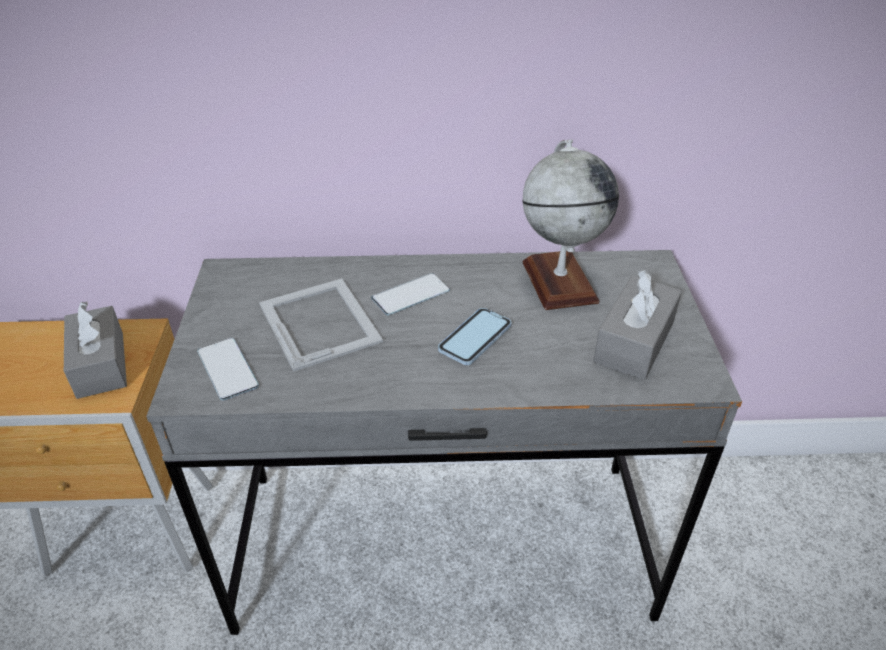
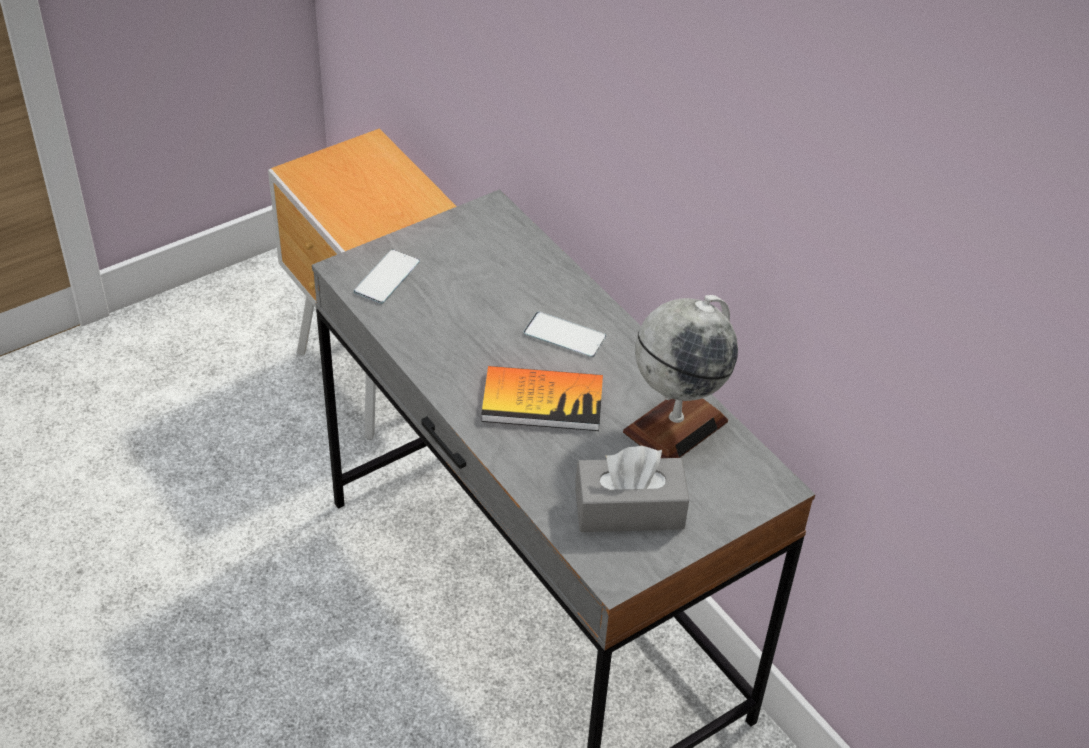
camera: 55 degrees right, 5 degrees up
grey tissue box [64,302,127,399] -> none
picture frame [259,279,383,372] -> none
phone [438,308,512,365] -> book [481,366,603,431]

